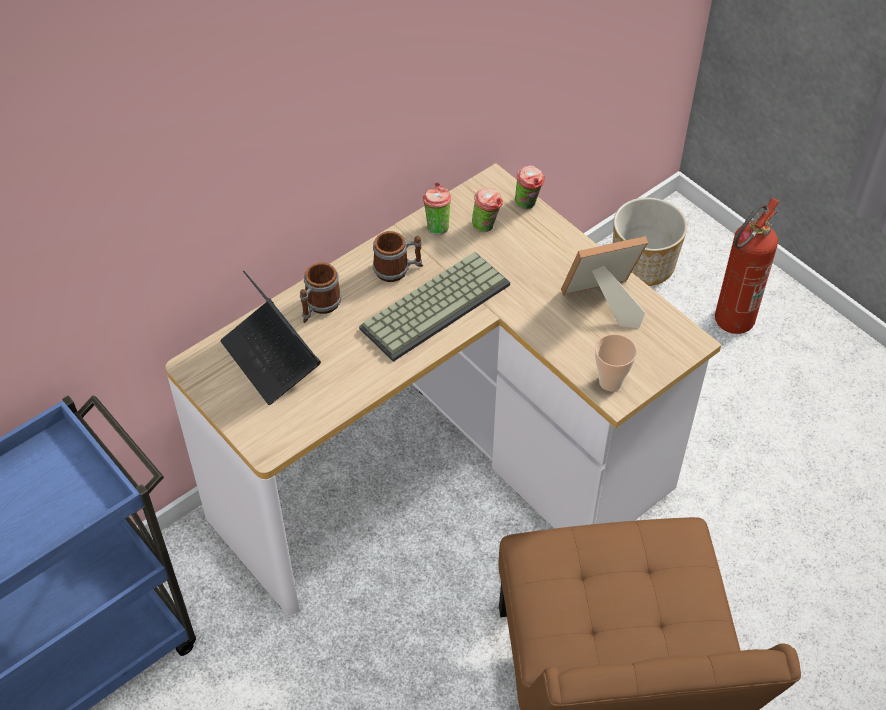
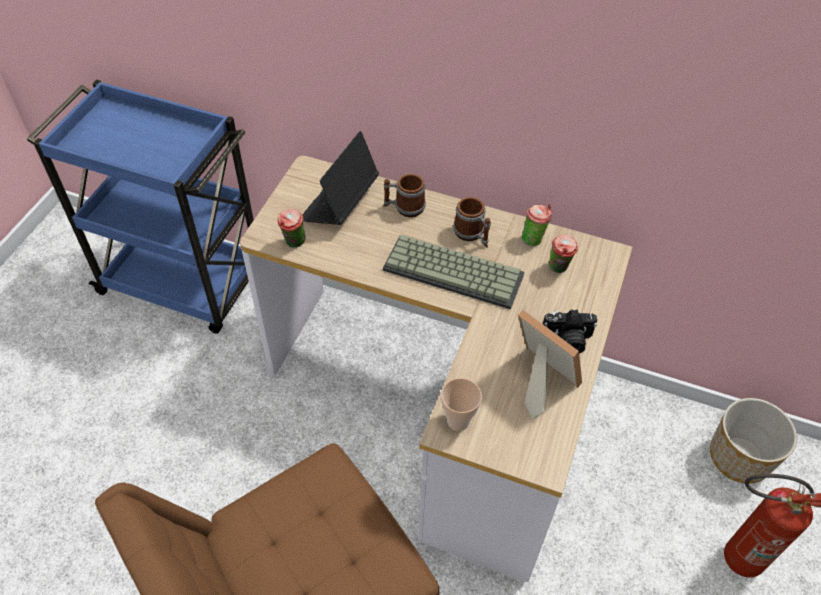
camera: 60 degrees right, 0 degrees up
cup [515,165,544,209] -> cup moved to [278,209,306,248]
none -> camera [543,309,597,354]

